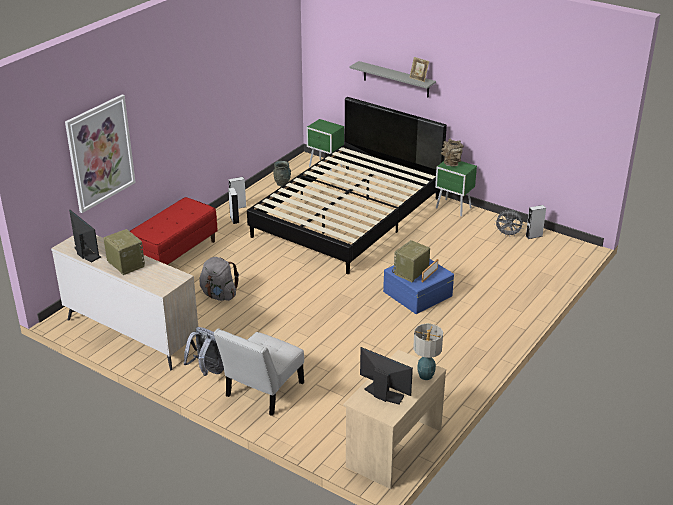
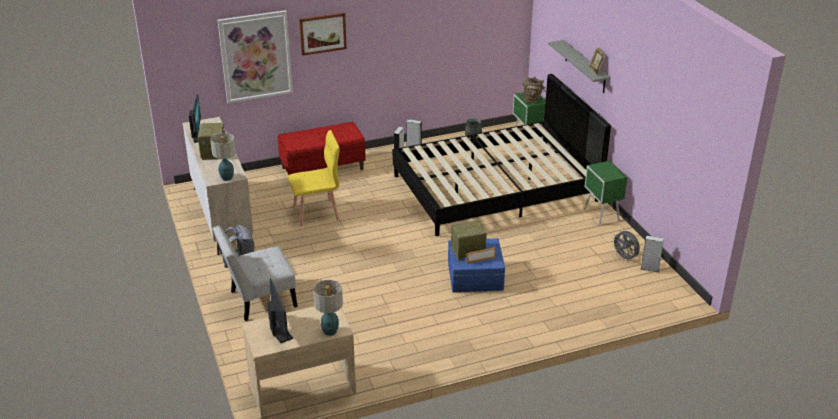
camera: 35 degrees right, 0 degrees up
grey backpack [199,257,239,301] -> yellow chair [287,130,340,226]
brown vase [441,139,464,167] -> brown vase moved to [521,76,545,103]
none -> table lamp [210,133,236,181]
none -> picture [299,13,347,56]

